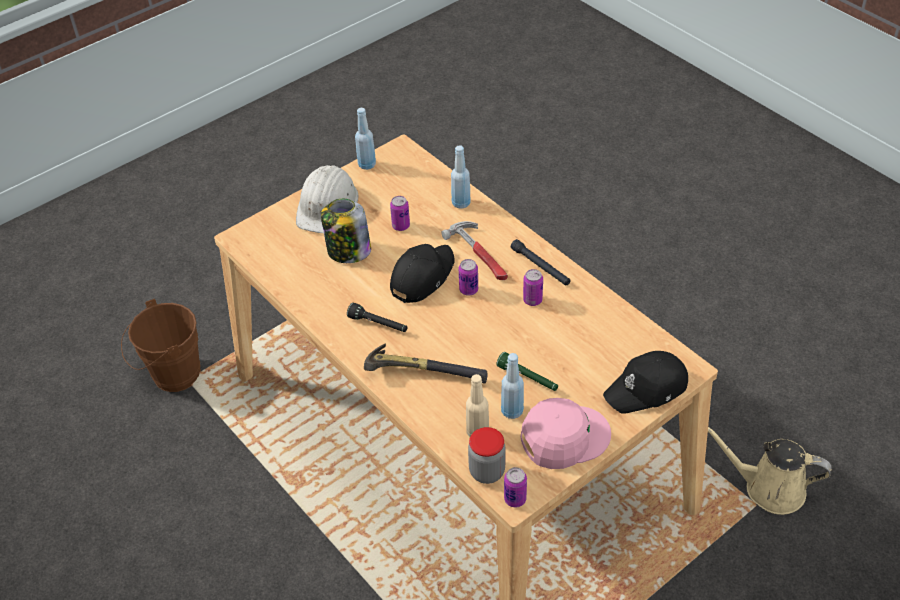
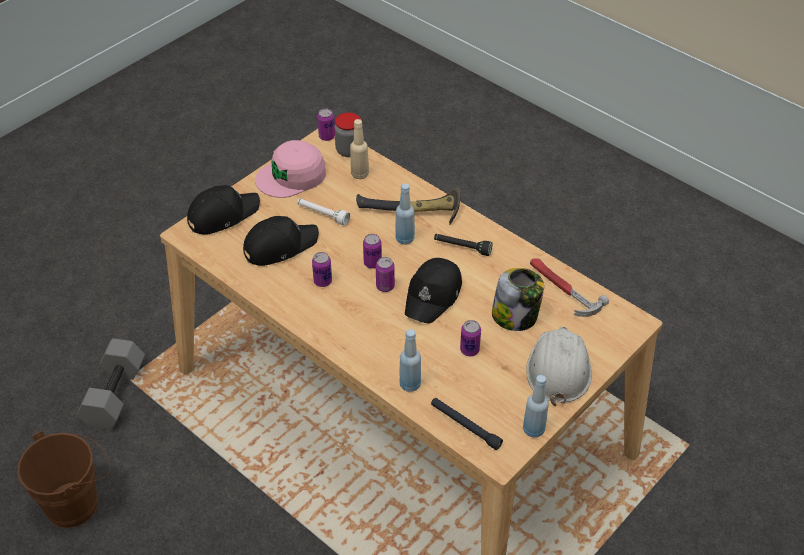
camera: 170 degrees right, 0 degrees up
brown bucket [121,299,201,392] -> brown bucket moved to [17,431,110,528]
hammer [441,221,508,280] -> hammer moved to [530,259,609,317]
green flashlight [497,352,558,391] -> white flashlight [297,198,350,226]
blue bottle [501,353,524,419] -> blue bottle moved to [395,183,415,245]
black flashlight [511,239,570,286] -> black flashlight moved to [431,398,503,450]
beige watering can [708,427,831,515] -> grey dumbbell [76,338,145,431]
none -> black cap [243,216,319,266]
none -> can [363,234,382,269]

